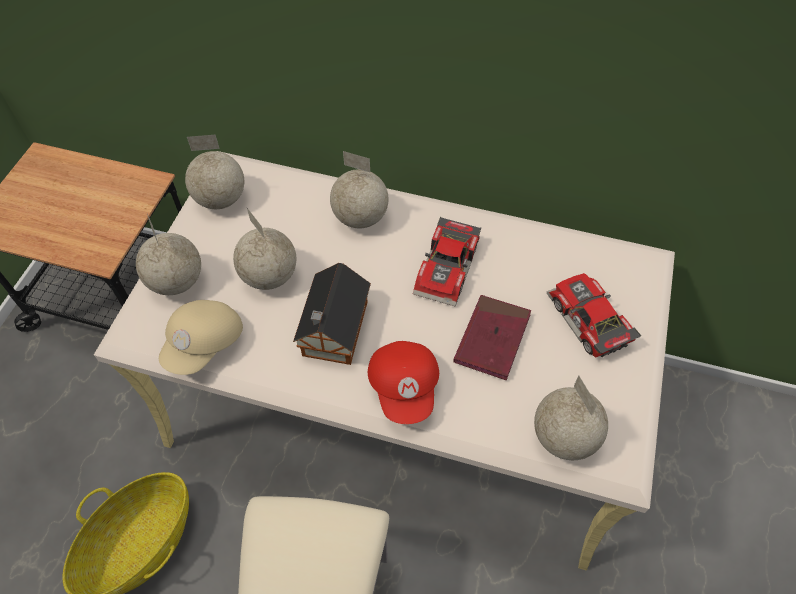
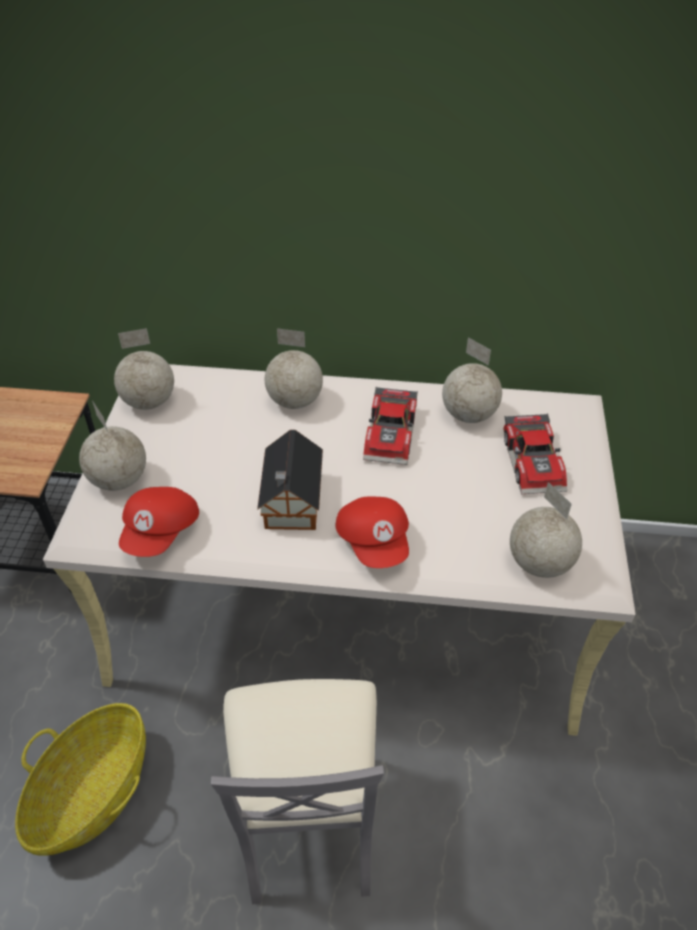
camera: 10 degrees left, 10 degrees down
beige cap [159,300,243,375] -> red cap [119,487,199,557]
globe [233,208,296,290] -> globe moved to [442,337,502,423]
red book [453,295,531,380] -> none
toy car [547,273,641,358] -> toy car turned 150 degrees counterclockwise [503,413,567,494]

